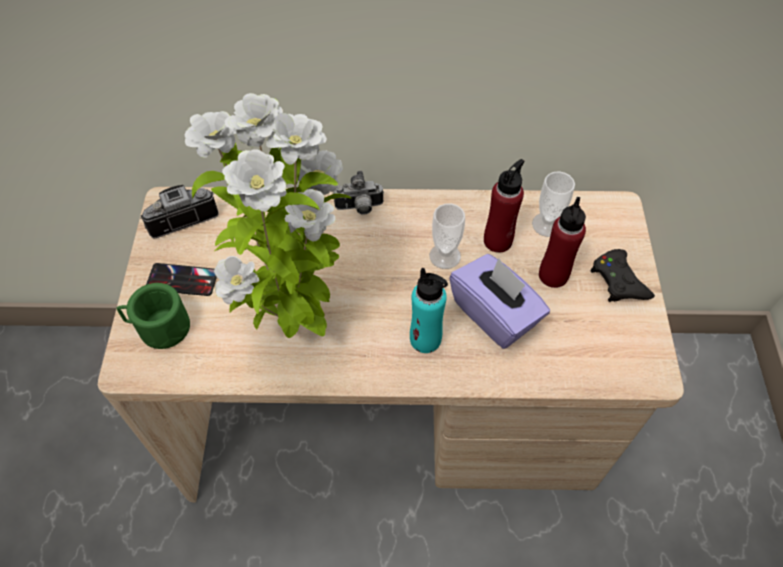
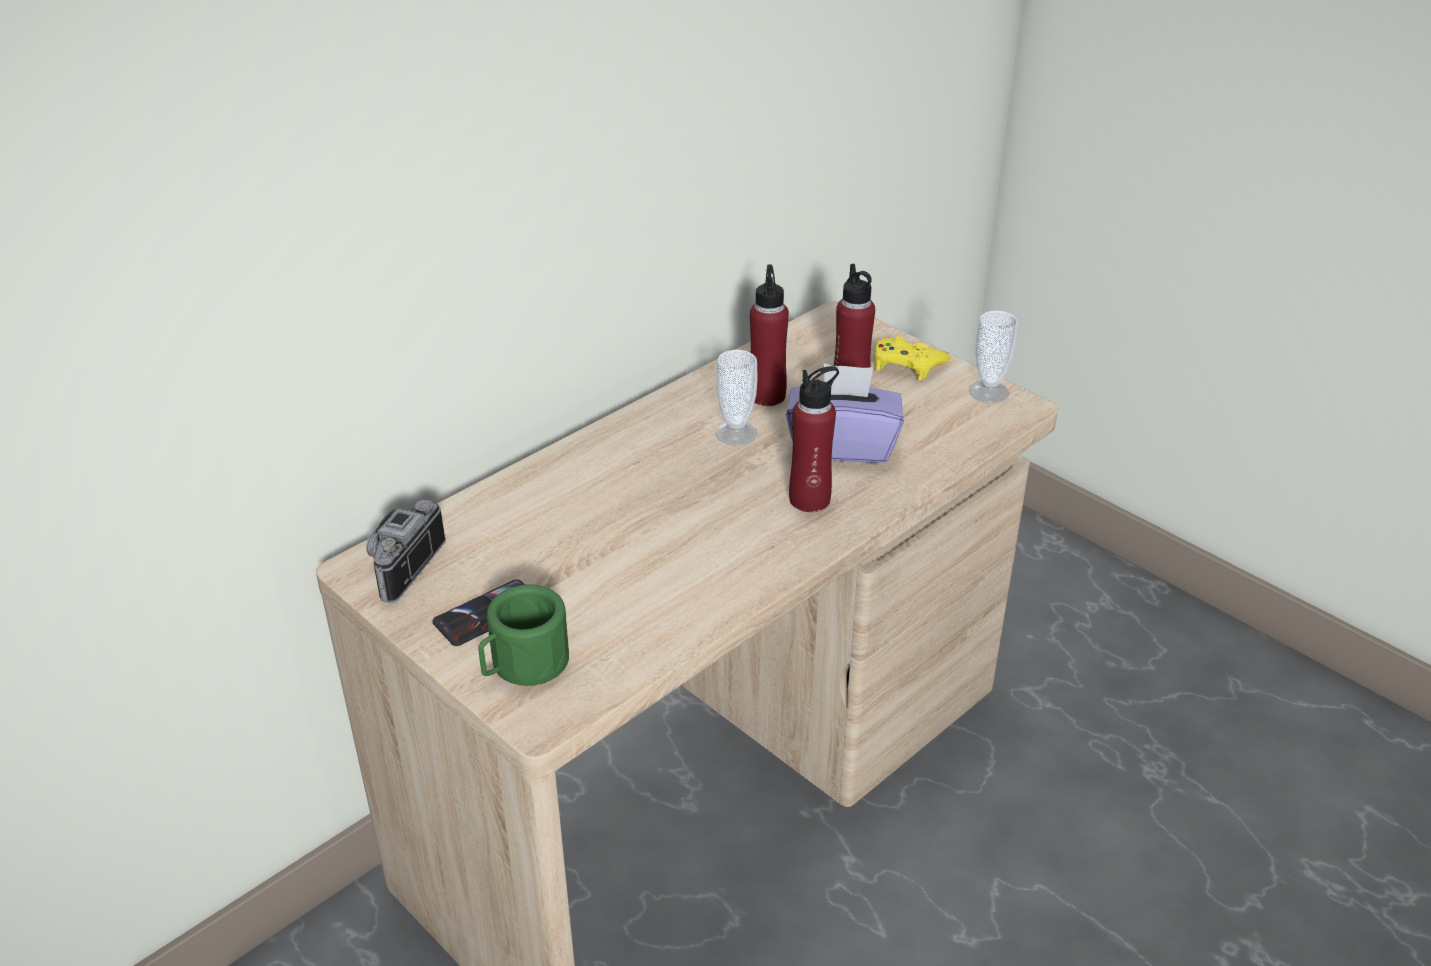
camera: 45 degrees left, 20 degrees down
potted plant [185,93,351,338] -> none
camera [333,171,384,215] -> none
turquoise bottle [410,268,448,353] -> red bottle [789,366,839,512]
cup [532,171,575,237] -> cup moved to [969,311,1018,403]
black game controller [590,249,655,302] -> yellow game controller [874,336,950,381]

